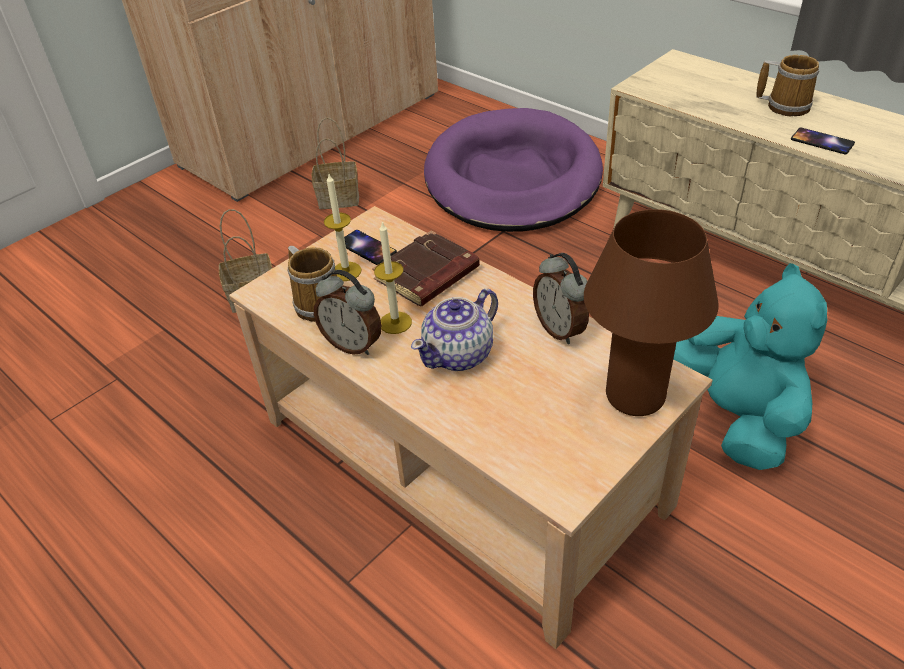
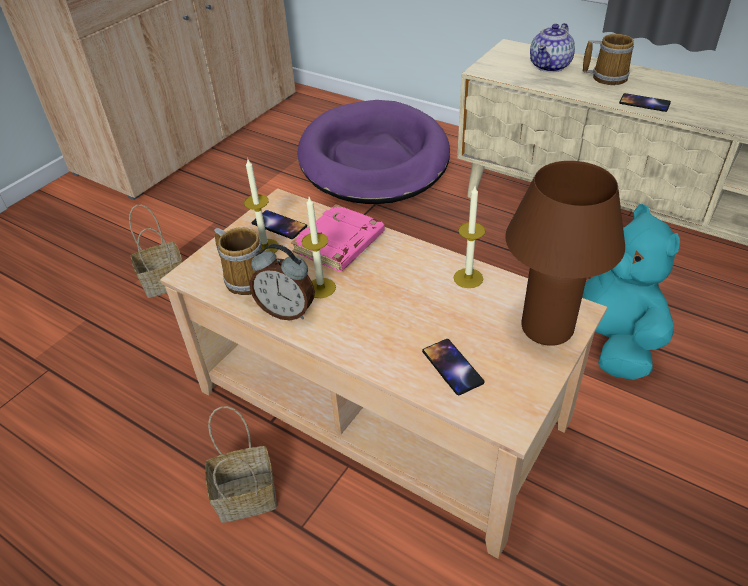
camera: 10 degrees left, 0 degrees up
basket [312,117,359,209] -> basket moved to [205,406,277,523]
brown book [372,231,480,306] -> pink book [291,204,385,271]
teapot [411,289,498,371] -> teapot moved to [530,23,575,72]
alarm clock [533,253,589,344] -> candle [453,186,485,288]
none -> phone [422,339,485,395]

